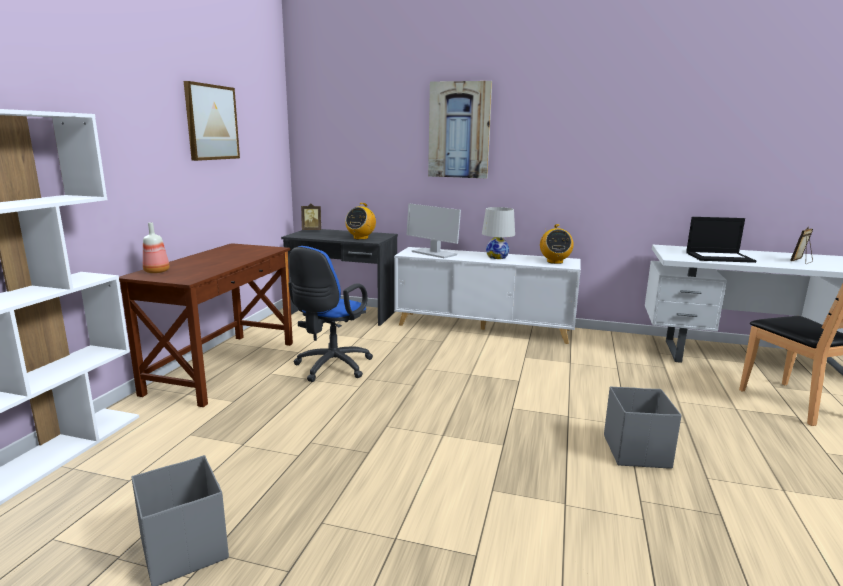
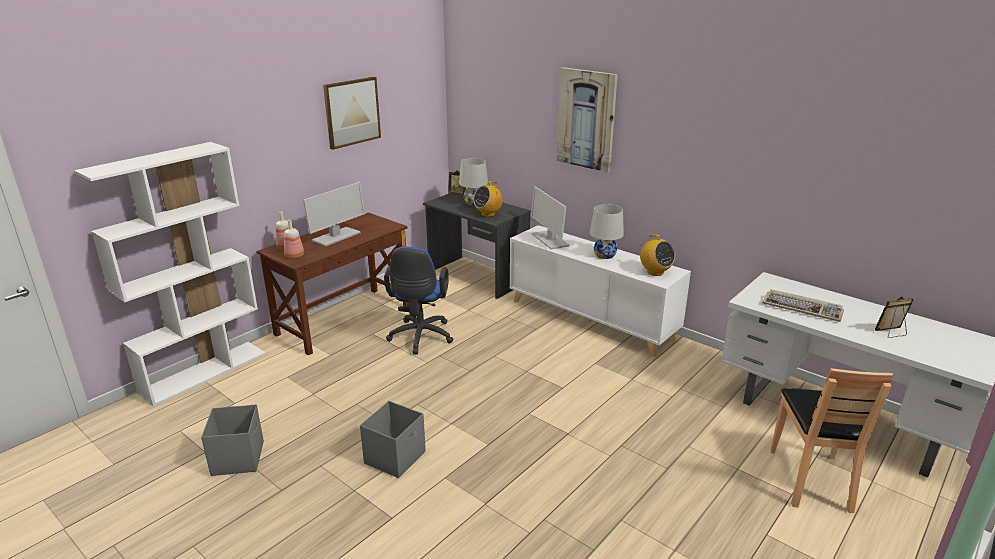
camera: 25 degrees right, 10 degrees up
blue office chair [288,246,373,382] -> blue office chair turned 45 degrees counterclockwise [384,247,453,354]
radio [540,224,574,264] -> radio turned 60 degrees counterclockwise [639,234,675,276]
grey storage box [604,386,682,469] -> grey storage box moved to [360,401,426,478]
laptop [686,217,756,263] -> keyboard [762,289,844,322]
none -> bottle [284,220,304,259]
none -> monitor [303,182,365,247]
none -> white table lamp [459,158,488,206]

